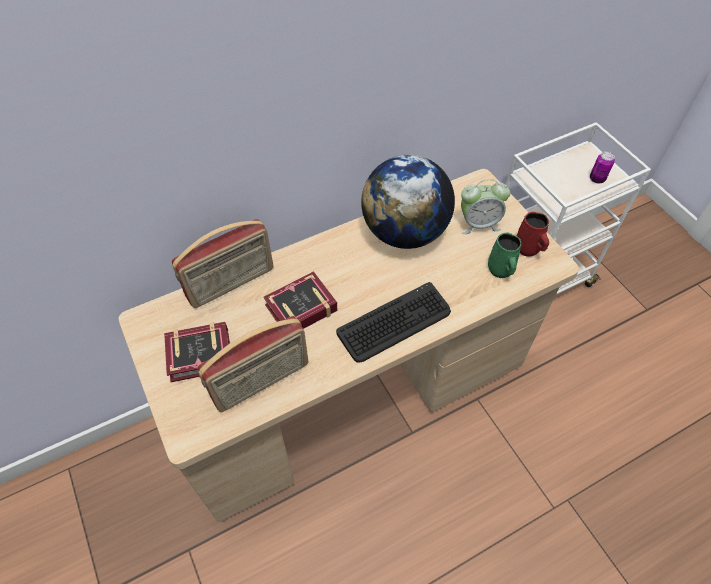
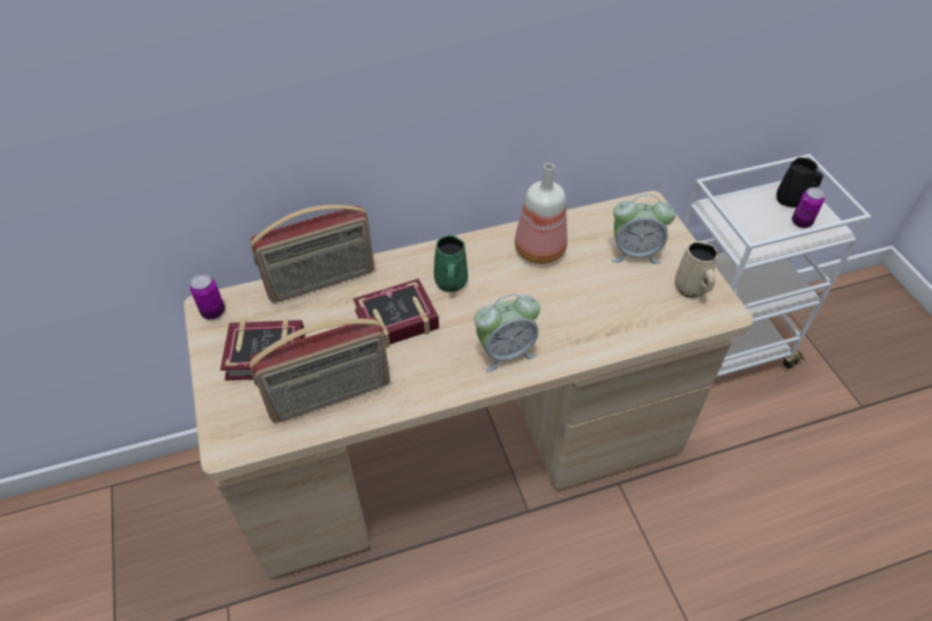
camera: 10 degrees right, 5 degrees down
keyboard [336,282,451,363] -> alarm clock [474,294,540,372]
globe [361,155,455,249] -> bottle [515,163,567,264]
green mug [488,233,522,278] -> green mug moved to [434,235,468,292]
red mug [517,212,549,257] -> beige mug [675,241,718,298]
none -> can [190,274,225,320]
none -> black mug [777,157,823,207]

